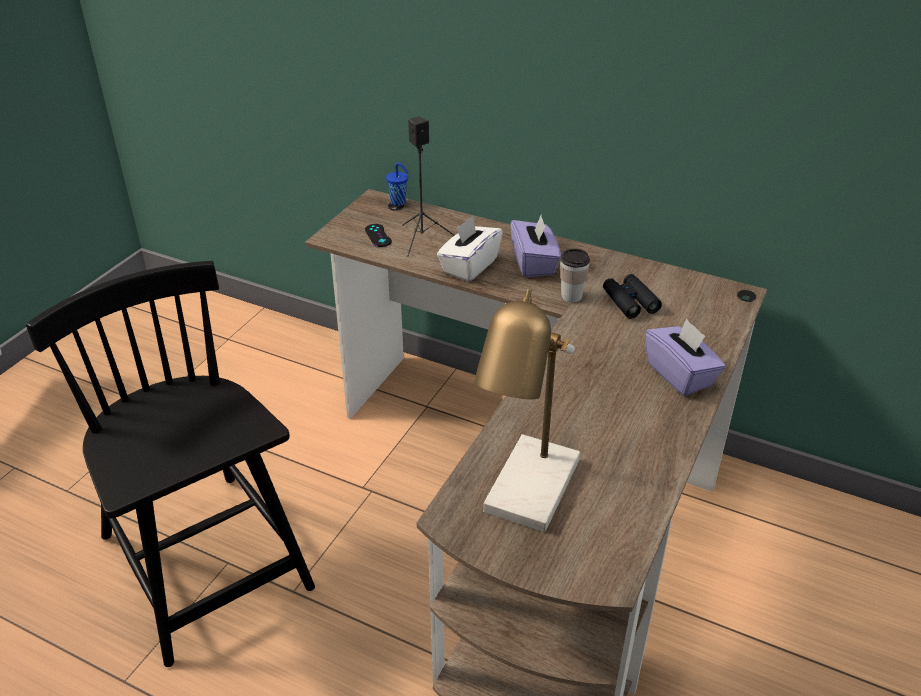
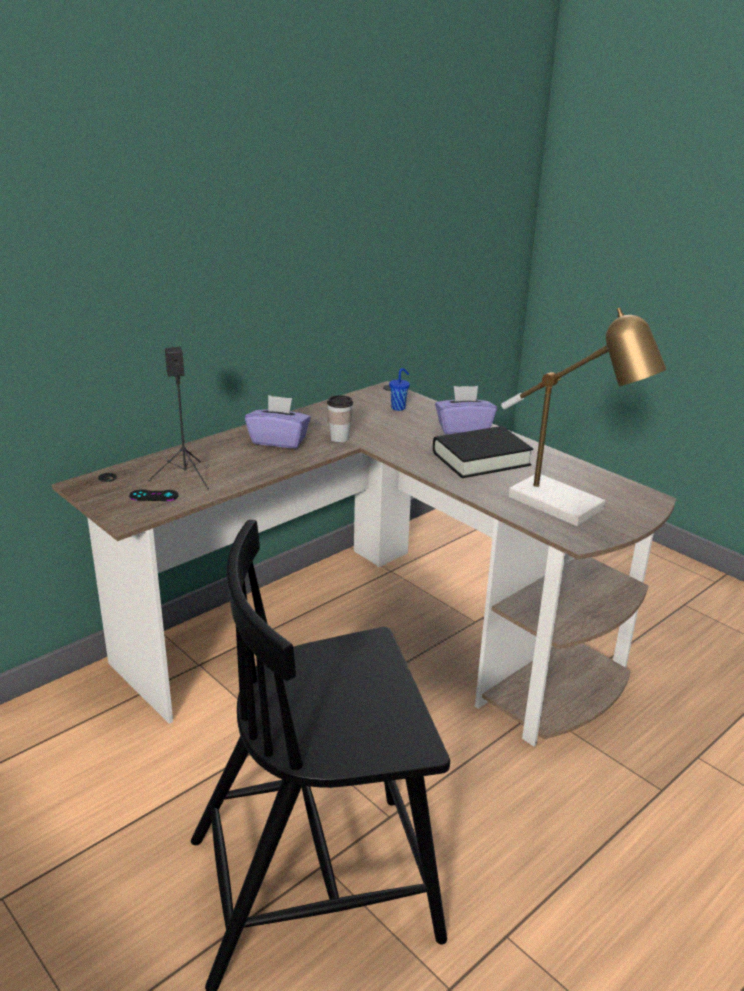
camera: 70 degrees left, 10 degrees down
blue cup [386,162,408,206] -> blue cup moved to [389,368,410,411]
white tissue box [437,216,503,282] -> none
black binoculars [603,274,662,319] -> none
none -> black book [433,426,533,478]

